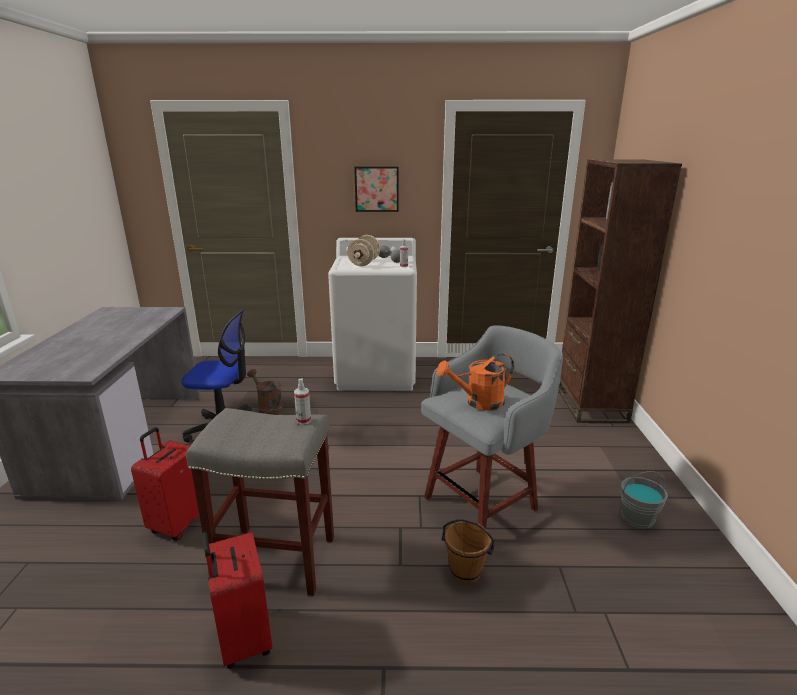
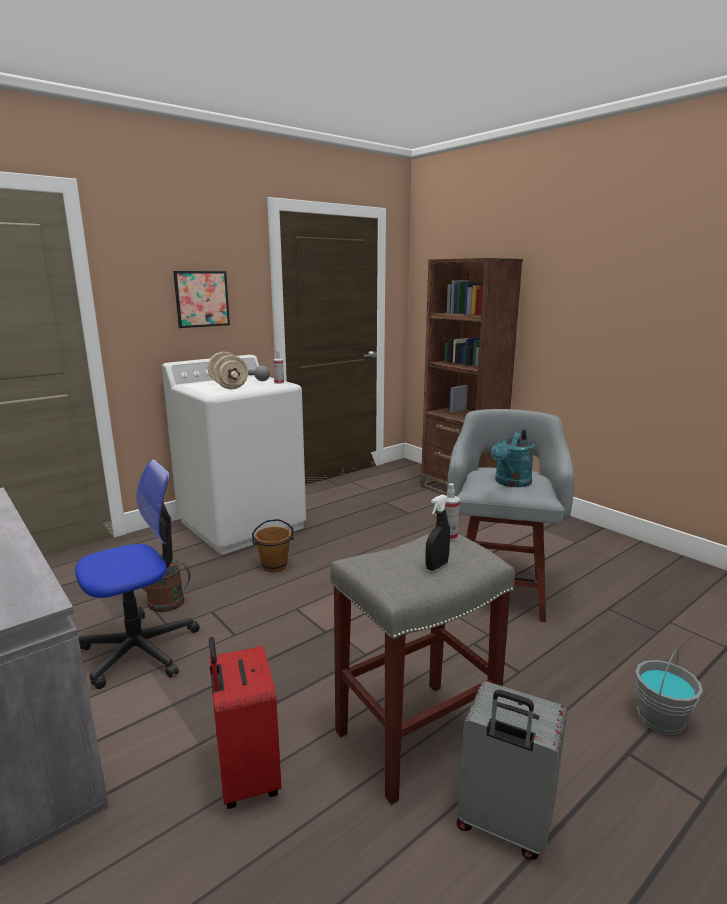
camera: 40 degrees left, 5 degrees down
red suitcase [203,532,273,669] -> grey suitcase [457,681,567,860]
orange watering can [437,353,514,411] -> turquoise watering can [491,429,534,487]
brown bucket [442,519,494,583] -> brown bucket moved to [252,519,294,572]
grey bucket [621,471,668,529] -> grey bucket moved to [635,649,703,735]
none -> black spray bottle [425,494,450,571]

